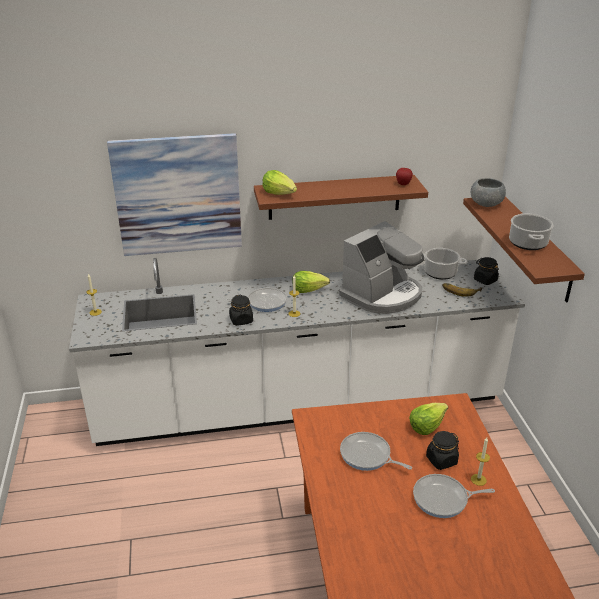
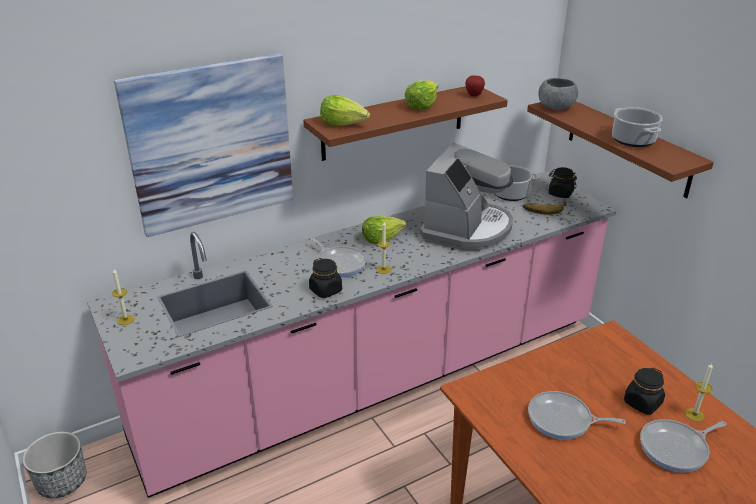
camera: 20 degrees left, 0 degrees up
white counter [69,258,525,446] -> pink counter [87,171,616,498]
frying pan [227,288,287,312] -> frying pan turned 75 degrees clockwise [310,238,366,277]
lettuce [409,403,448,435] -> lettuce moved to [405,80,438,110]
none -> planter [23,432,86,498]

